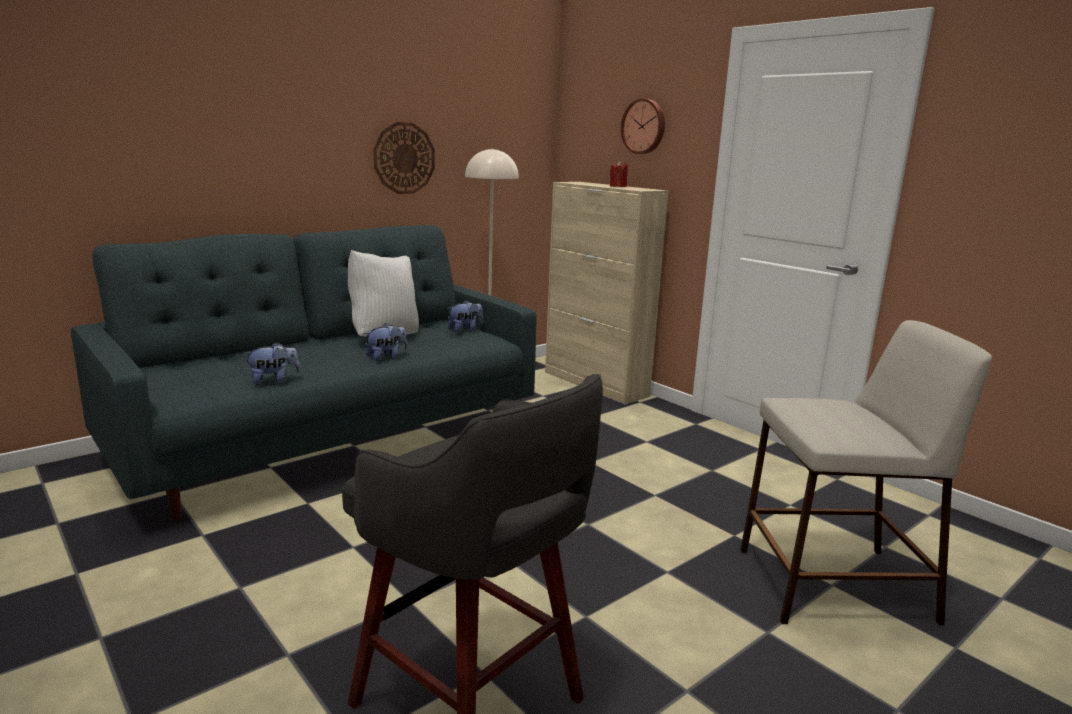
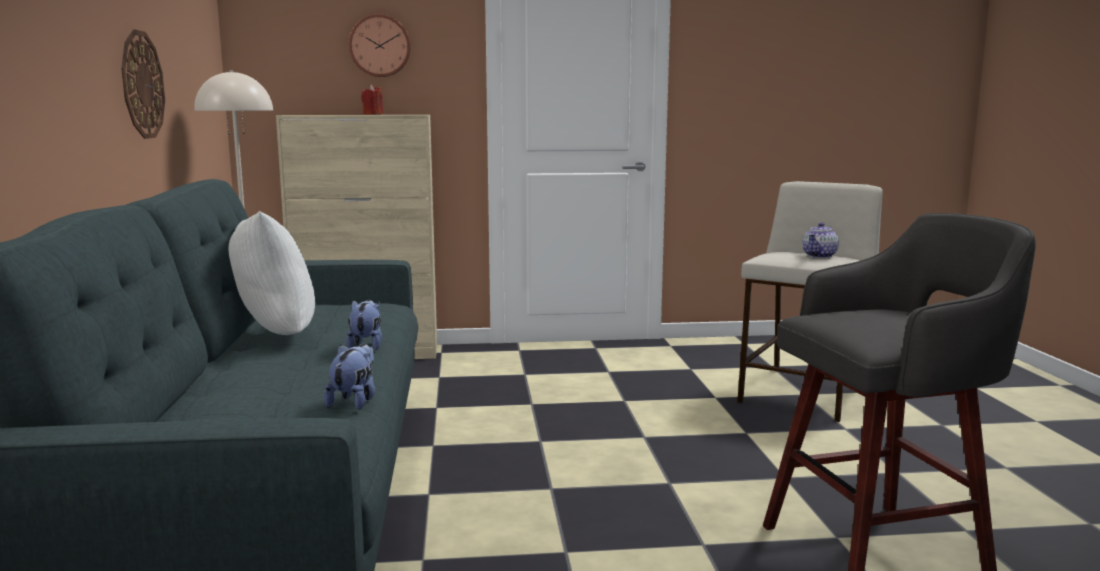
camera: 55 degrees left, 5 degrees down
plush toy [447,300,483,332] -> none
none -> teapot [803,222,839,258]

